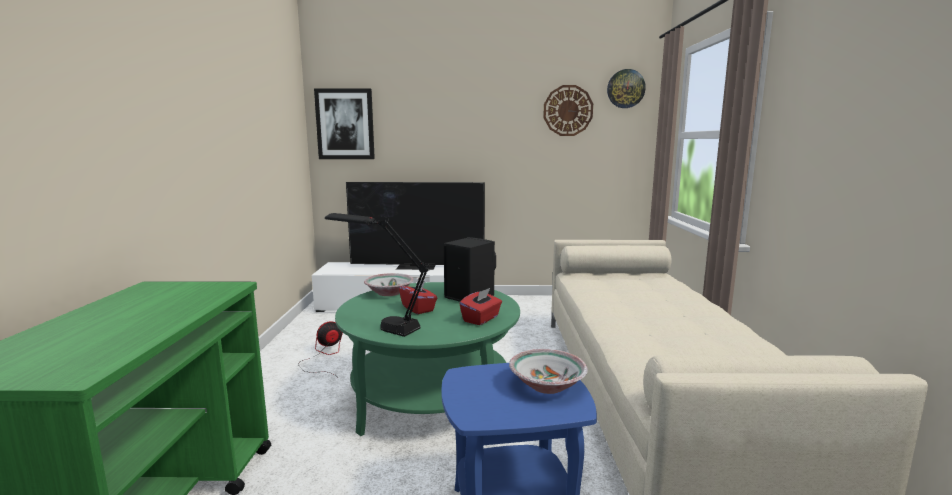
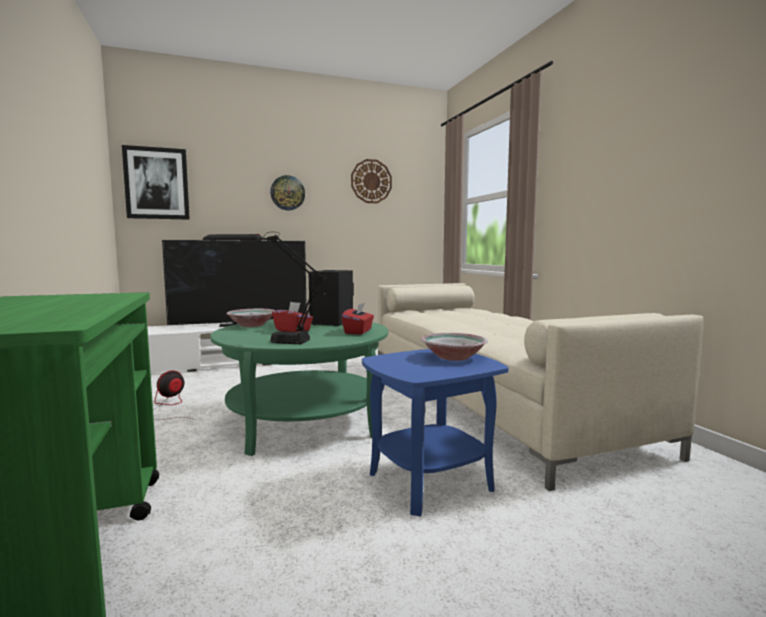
camera: 20 degrees left, 5 degrees down
wall clock [607,69,646,108] -> wall clock moved to [270,175,305,210]

